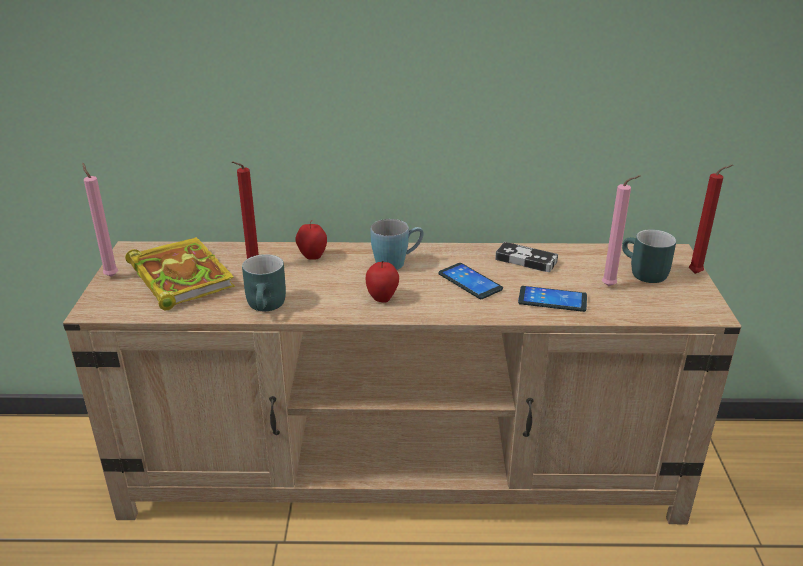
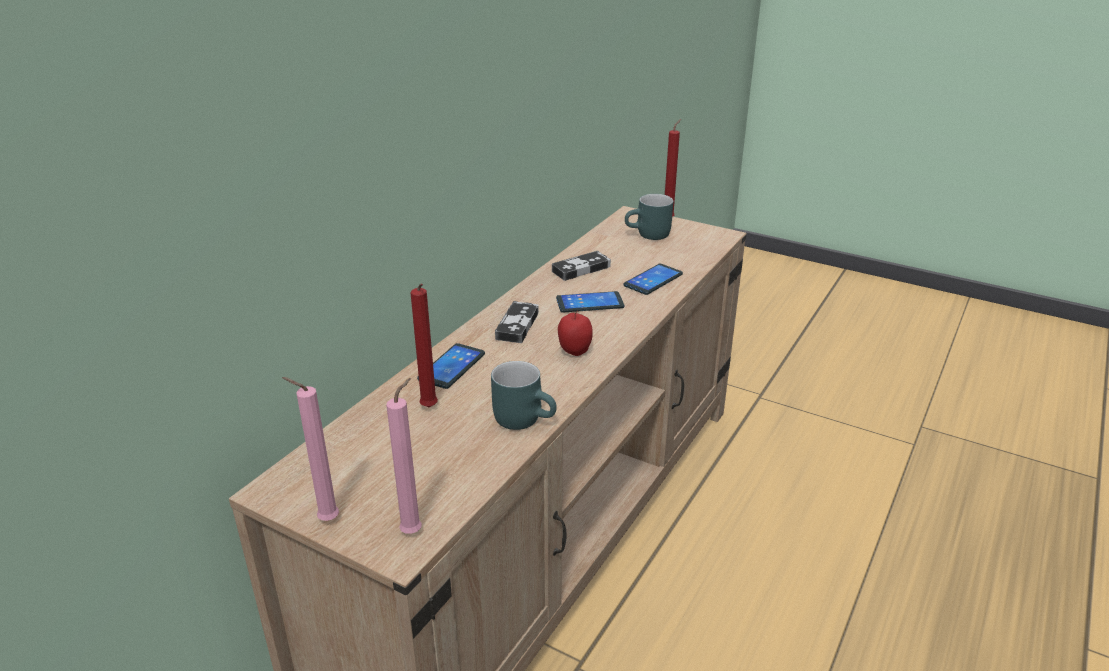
camera: 60 degrees left, 0 degrees up
book [125,237,235,311] -> none
apple [295,220,327,260] -> phone [417,343,485,389]
blue mug [370,219,424,270] -> game controller [495,301,539,343]
pink candle [602,175,640,286] -> pink candle moved to [386,378,422,534]

